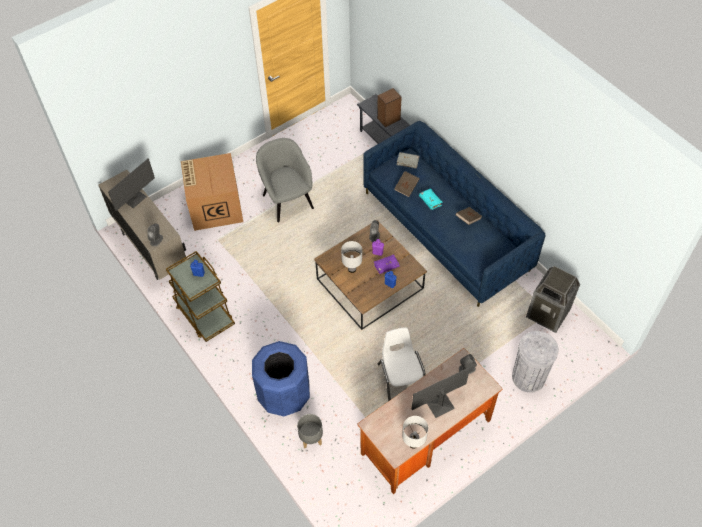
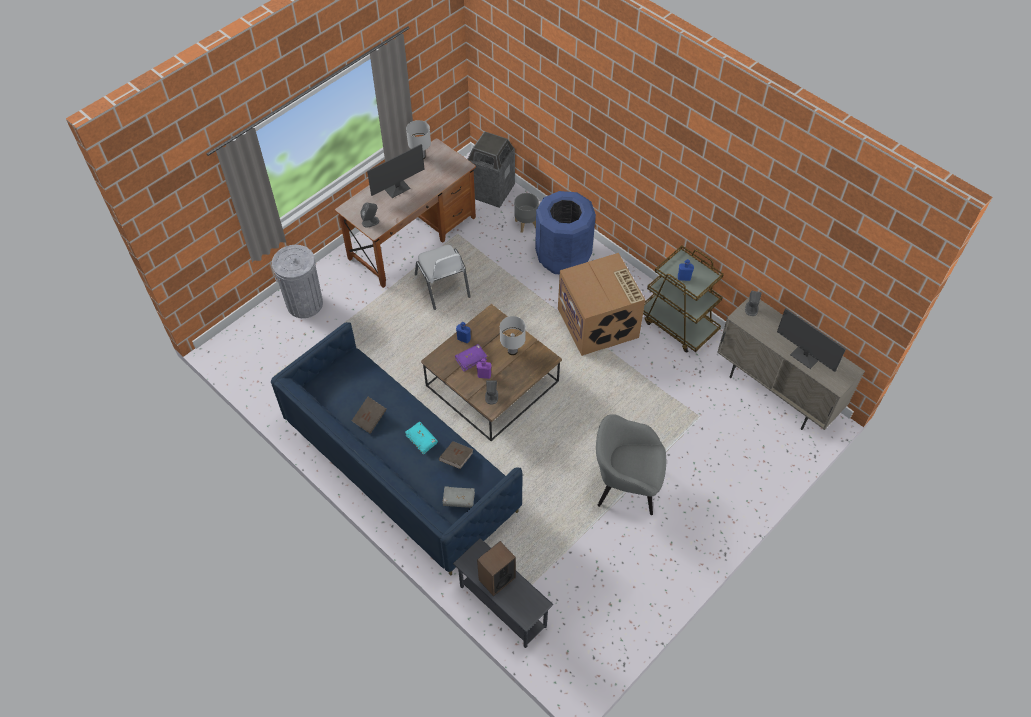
camera: 170 degrees right, 0 degrees up
monitor [108,158,155,211] -> monitor turned 75 degrees counterclockwise [777,308,846,372]
cardboard box [181,153,243,231] -> cardboard box moved to [558,253,645,356]
grey armchair [256,138,314,222] -> grey armchair turned 135 degrees clockwise [596,414,666,515]
trash can [526,266,580,333] -> trash can moved to [467,131,515,208]

